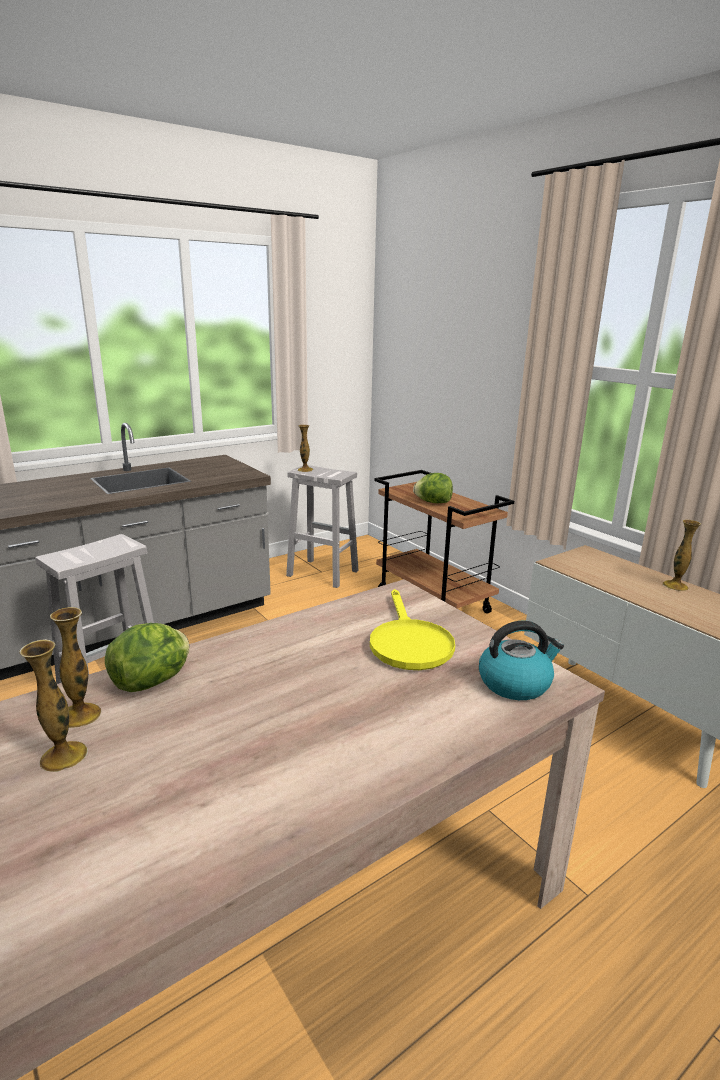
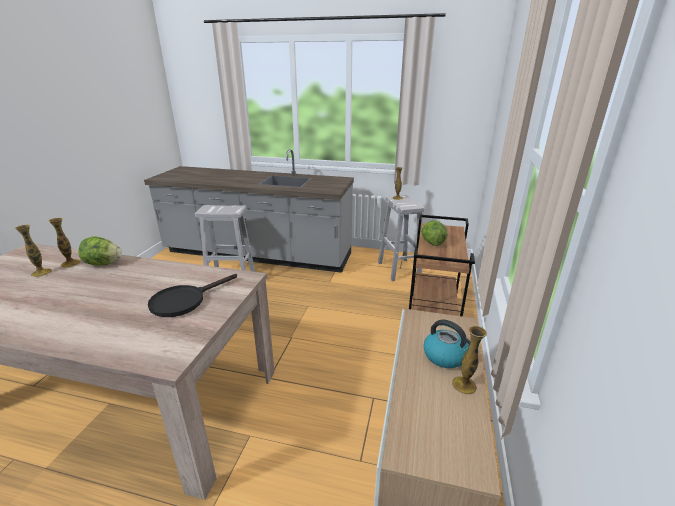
camera: 50 degrees right, 5 degrees up
yellow frying pan [370,589,455,670] -> black frying pan [148,274,237,317]
kettle [479,621,564,700] -> kettle moved to [424,320,470,368]

